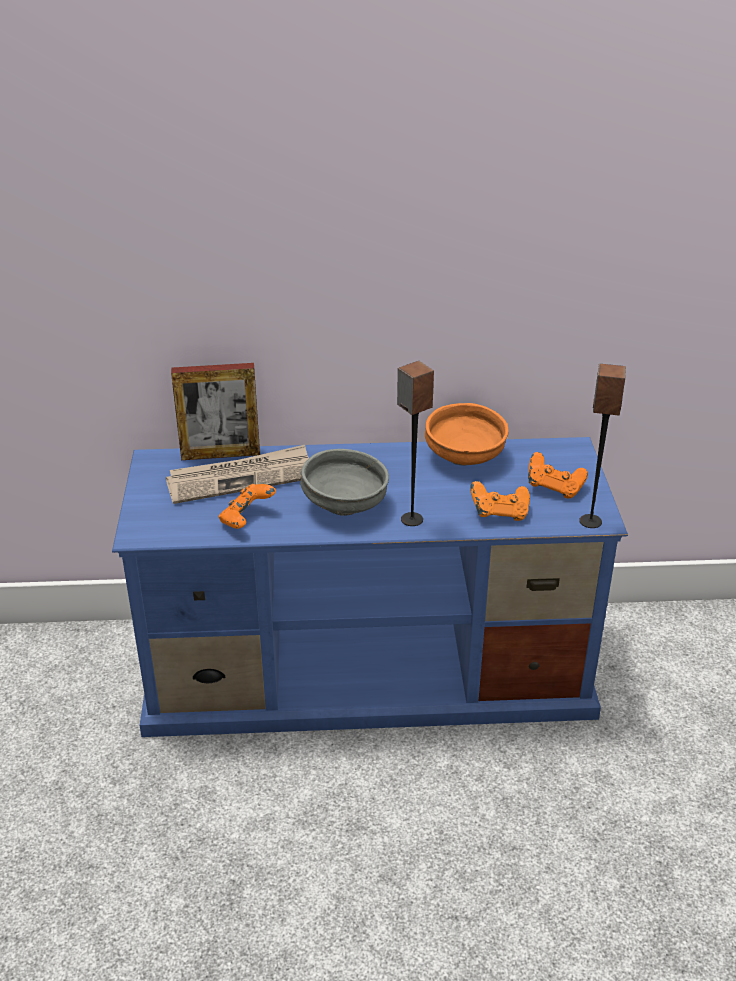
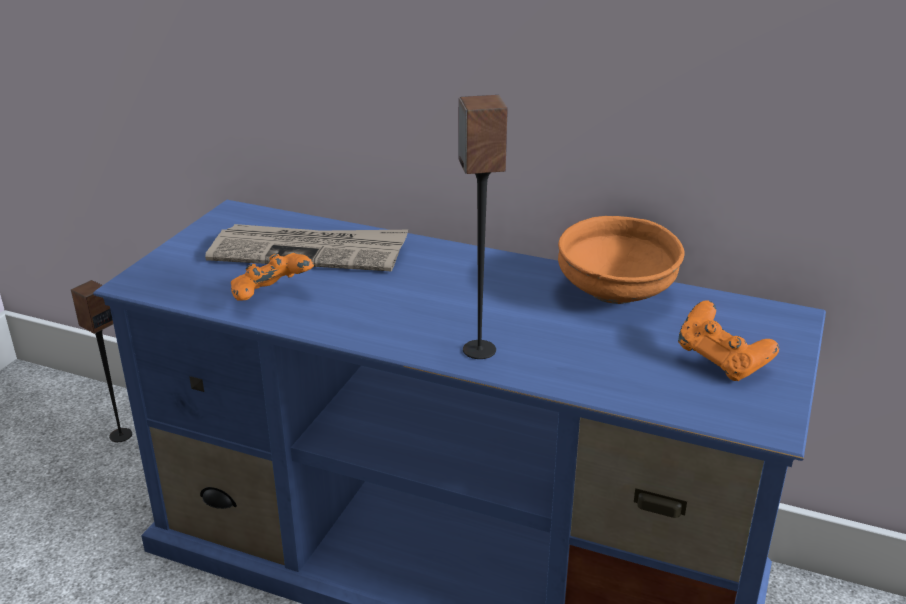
camera: 25 degrees right, 5 degrees down
picture frame [171,363,260,460] -> none
grey bowl [300,449,389,516] -> none
orange game controller [470,481,530,521] -> none
speaker [579,364,626,528] -> speaker moved to [71,280,132,442]

